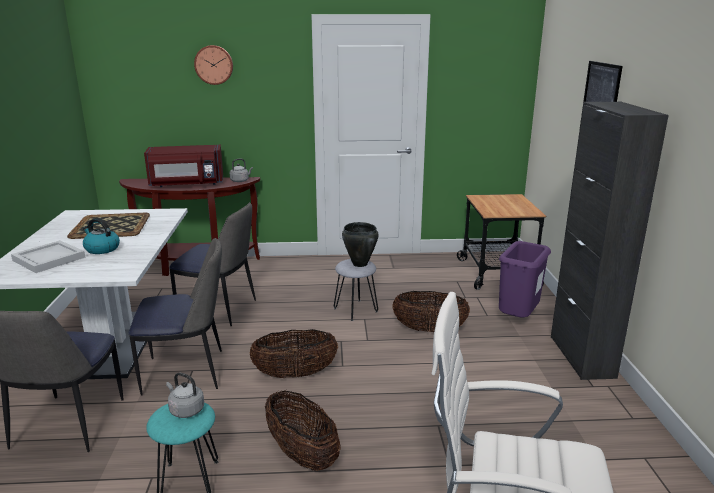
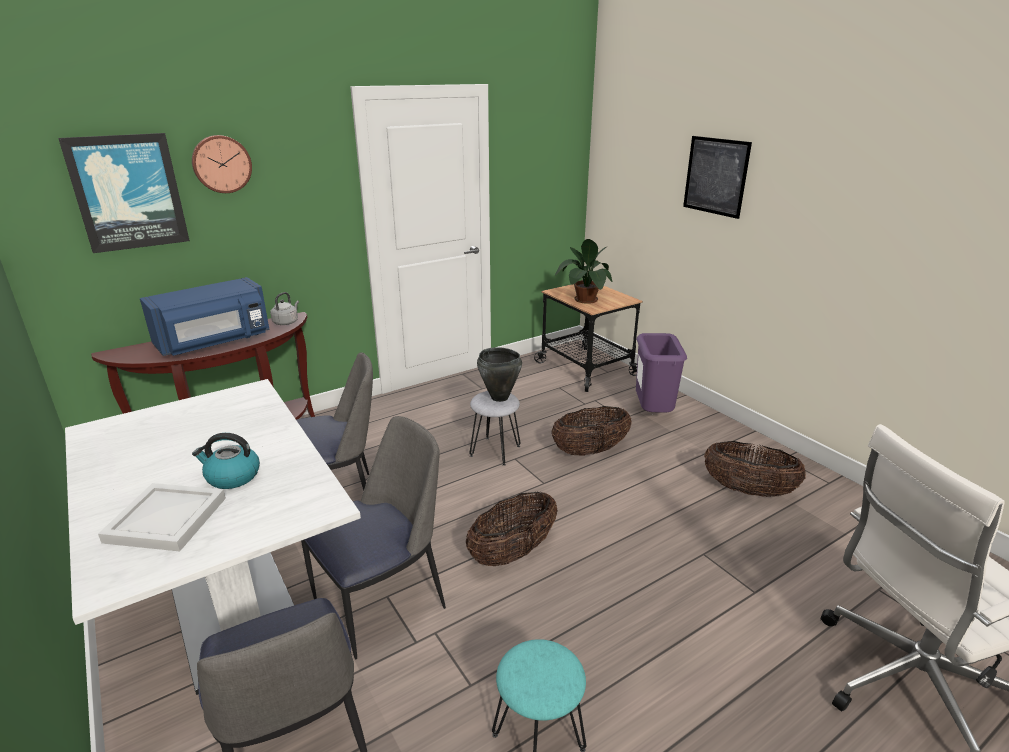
camera: 30 degrees left, 5 degrees up
tray [67,213,150,239] -> none
red microwave [144,145,223,187] -> blue microwave [140,277,270,356]
grey kettle [166,373,204,418] -> none
basket [265,390,341,471] -> basket moved to [704,441,806,497]
black cabinet [551,102,669,380] -> none
none -> picture [58,133,190,253]
none -> potted plant [555,239,612,304]

